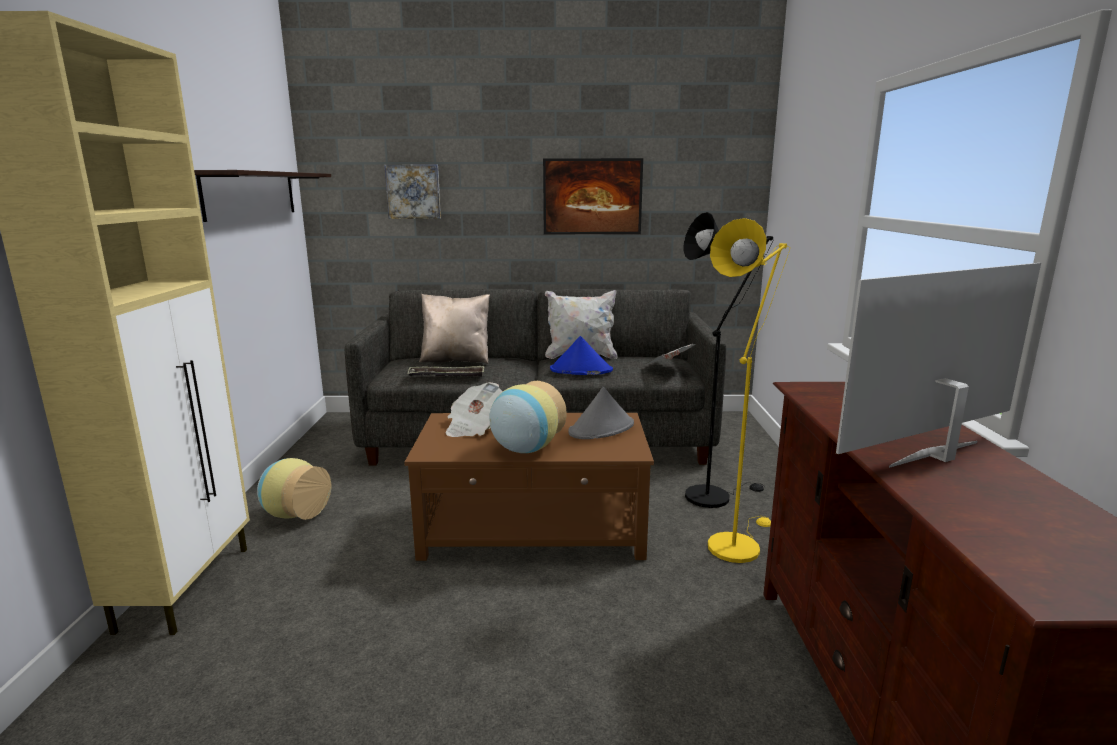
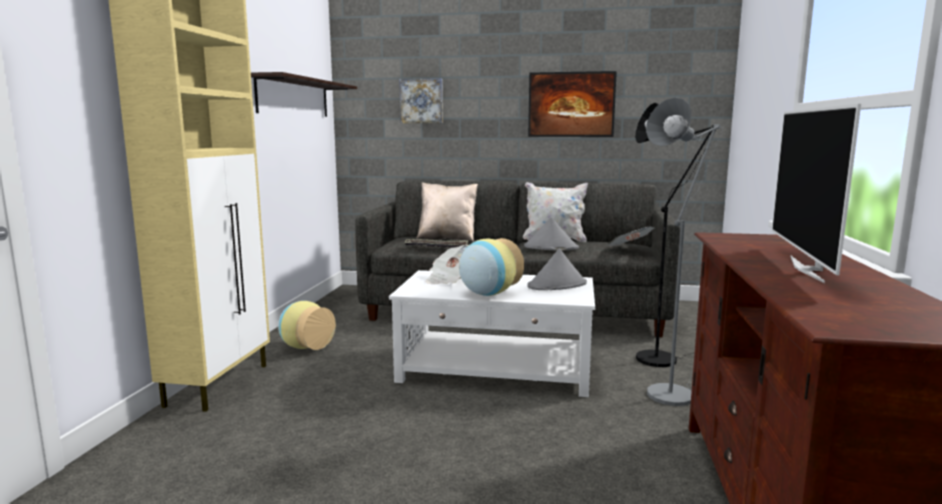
camera: 10 degrees right, 5 degrees down
brown coffee table [404,413,654,561] -> white coffee table [389,270,595,397]
blue hat [550,336,613,375] -> grey hat [524,217,579,250]
yellow floor lamp [708,218,790,563] -> grey floor lamp [646,97,723,406]
television [836,263,1041,468] -> television turned 60 degrees counterclockwise [772,104,861,283]

